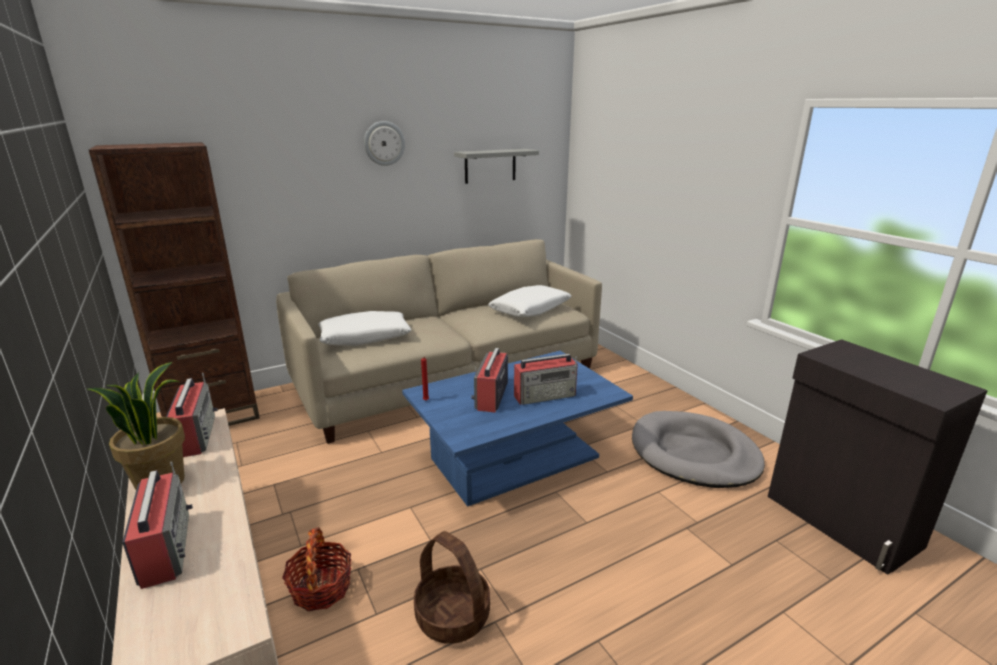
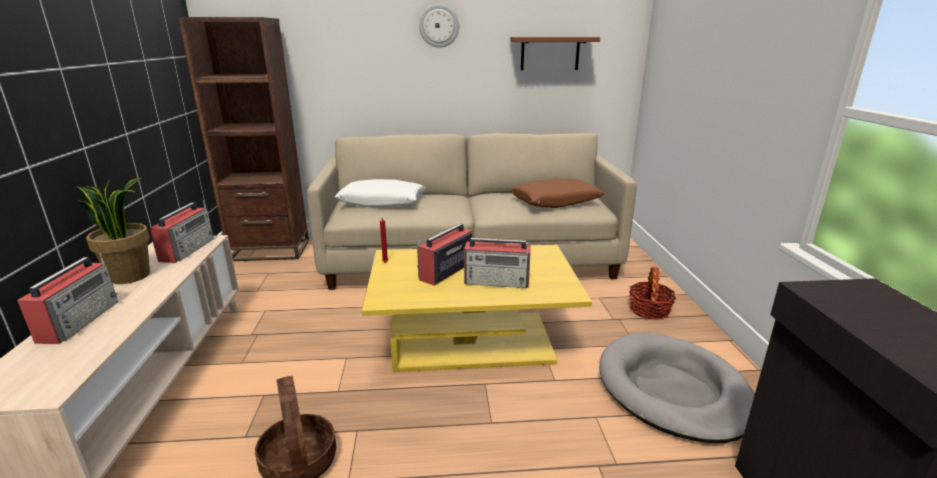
camera: 25 degrees right, 0 degrees up
basket [282,527,352,611] -> basket moved to [629,267,676,320]
blue coffee table [402,351,633,507] -> yellow coffee table [362,245,592,372]
grey shelf [454,149,539,184] -> brown shelf [510,37,600,70]
white pillow [488,285,572,317] -> brown pillow [511,178,604,208]

